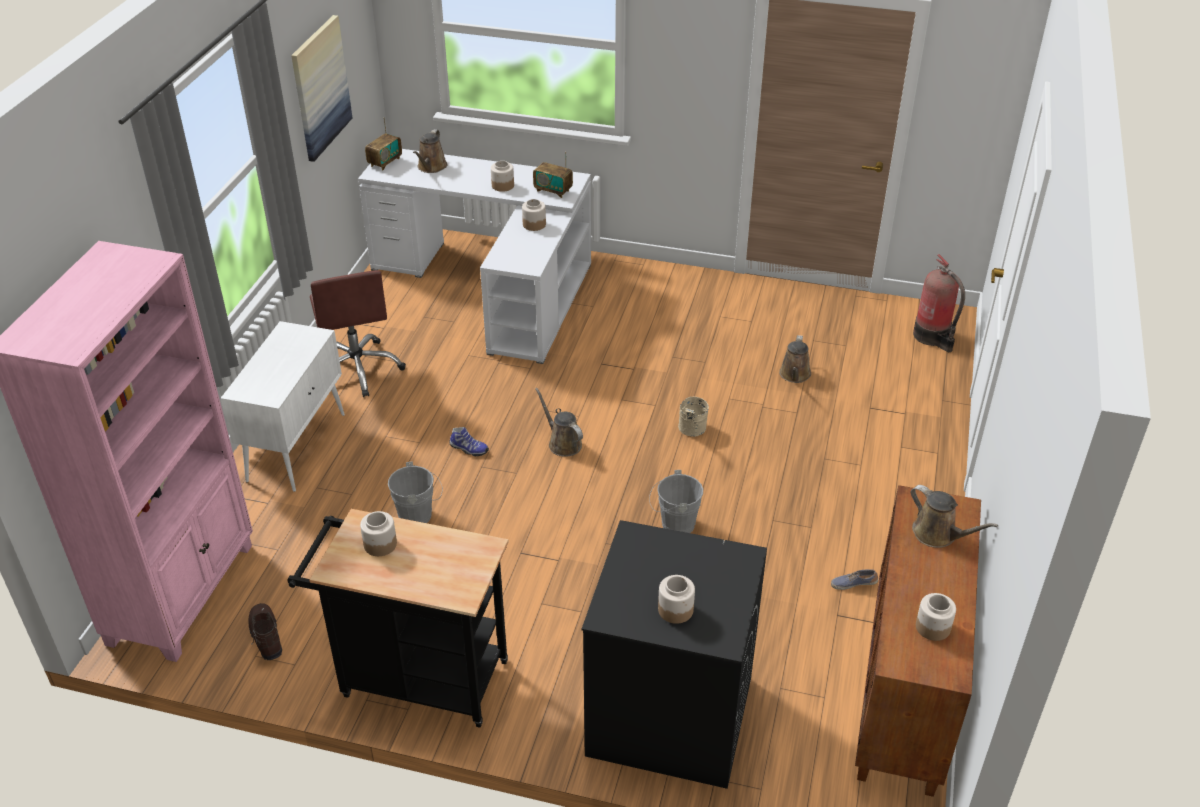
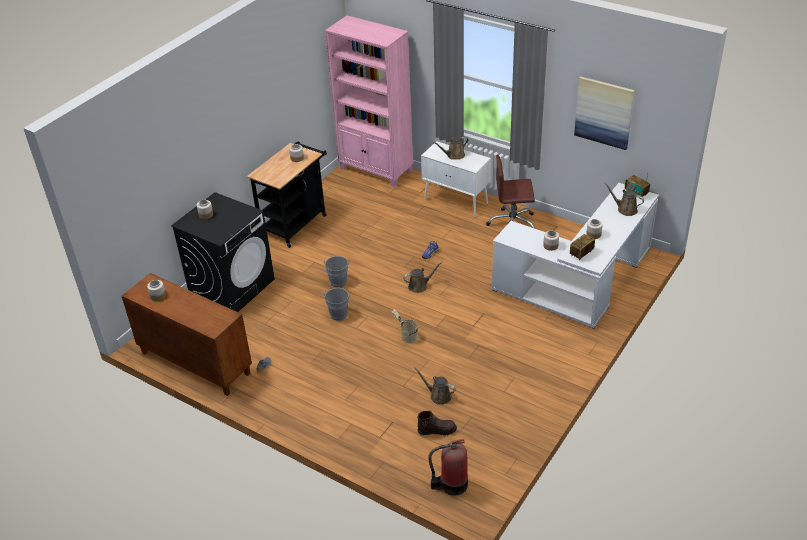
camera: 110 degrees right, 0 degrees up
brown boot [248,603,282,660] -> brown boot moved to [417,411,457,436]
grey bucket [388,462,443,523] -> grey bucket moved to [324,256,349,288]
brown watering can [911,485,999,548] -> brown watering can moved to [433,136,468,160]

